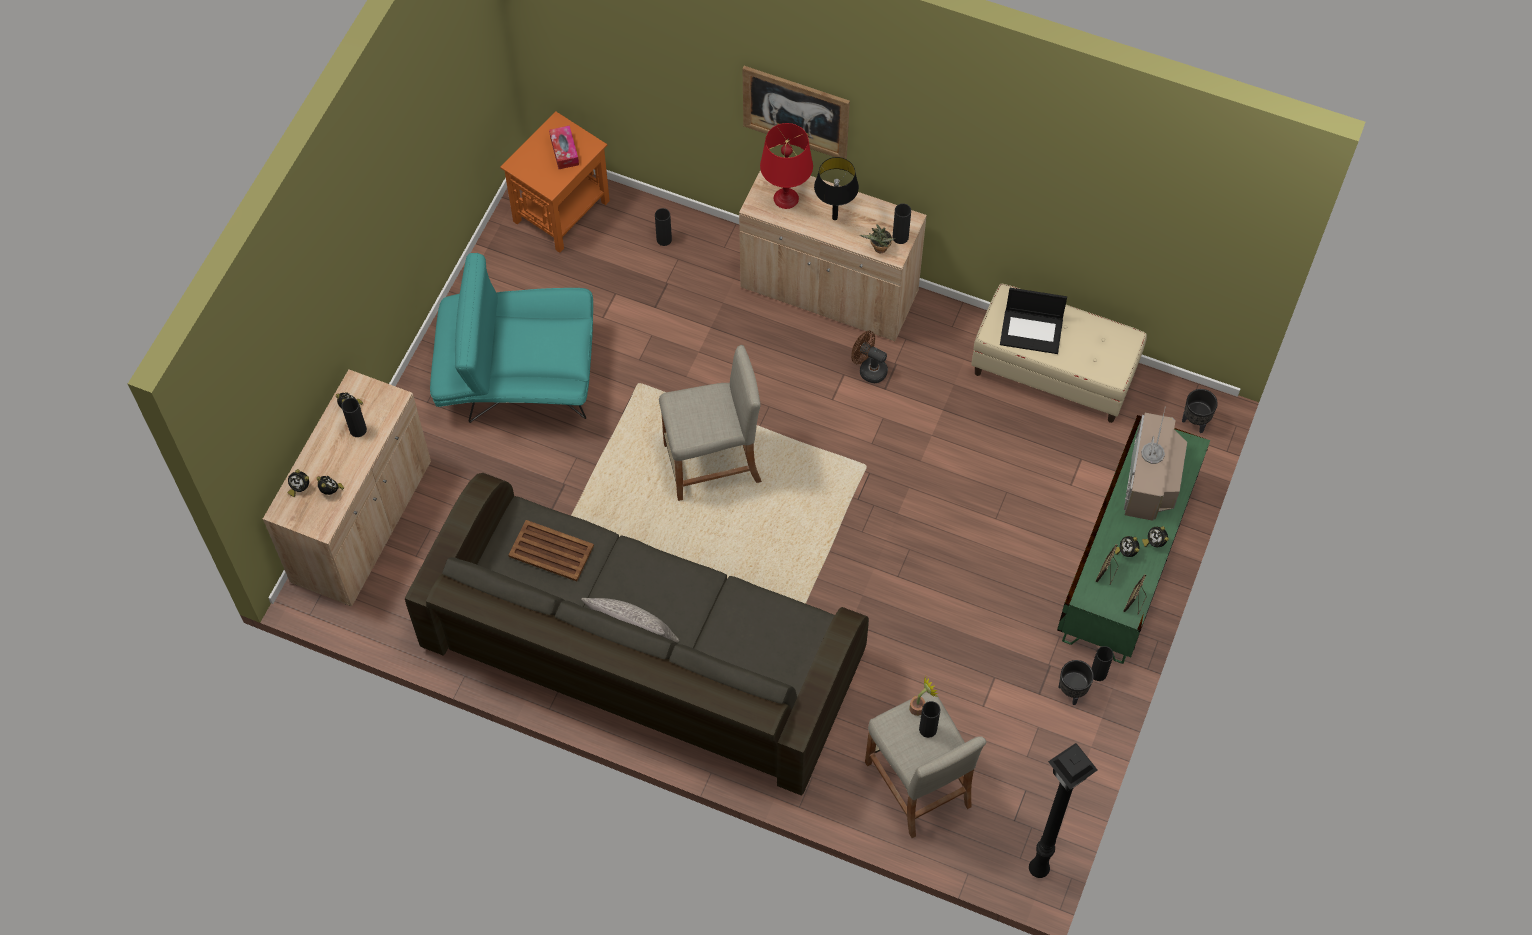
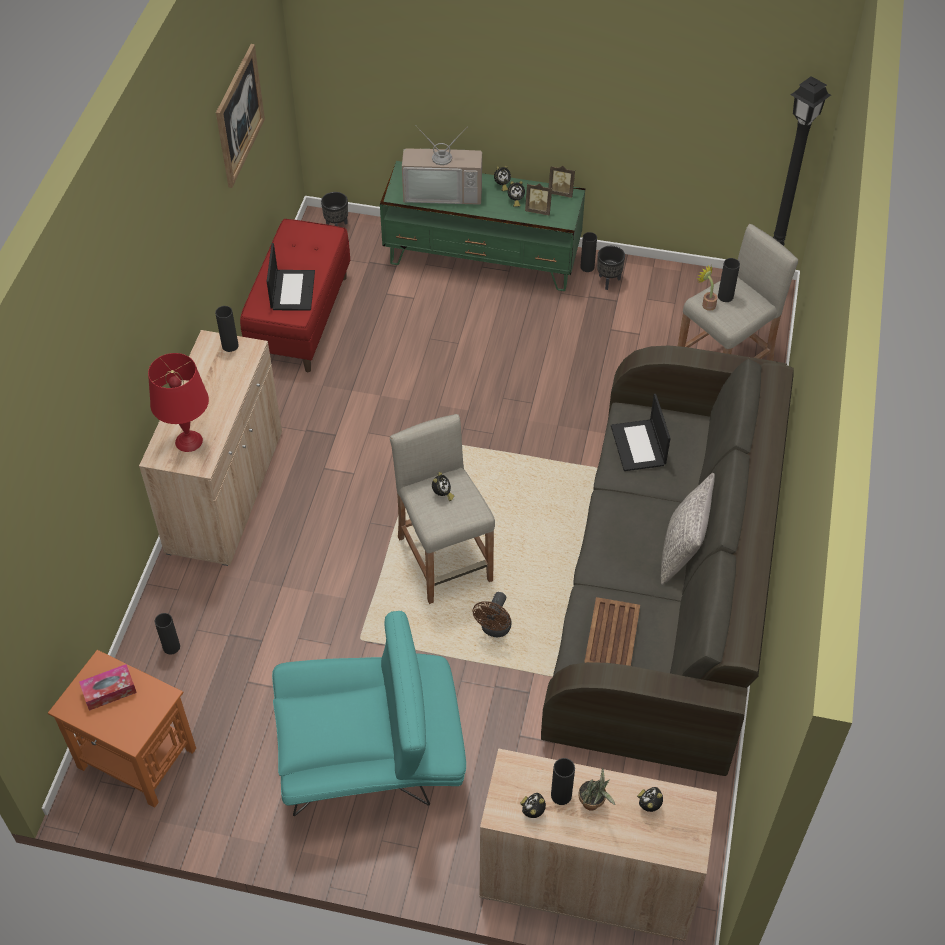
camera: 100 degrees left, 10 degrees down
alarm clock [287,469,309,497] -> alarm clock moved to [432,472,454,501]
turquoise armchair [430,253,593,423] -> turquoise armchair turned 90 degrees counterclockwise [272,611,466,816]
picture [742,66,850,159] -> picture moved to [216,44,265,188]
black table lamp [814,157,859,220] -> none
brown fan [851,331,888,383] -> brown fan moved to [472,592,512,637]
potted plant [860,224,895,253] -> potted plant moved to [578,767,615,811]
beige bench [971,284,1147,423] -> red bench [240,219,350,372]
none -> laptop [611,394,670,471]

